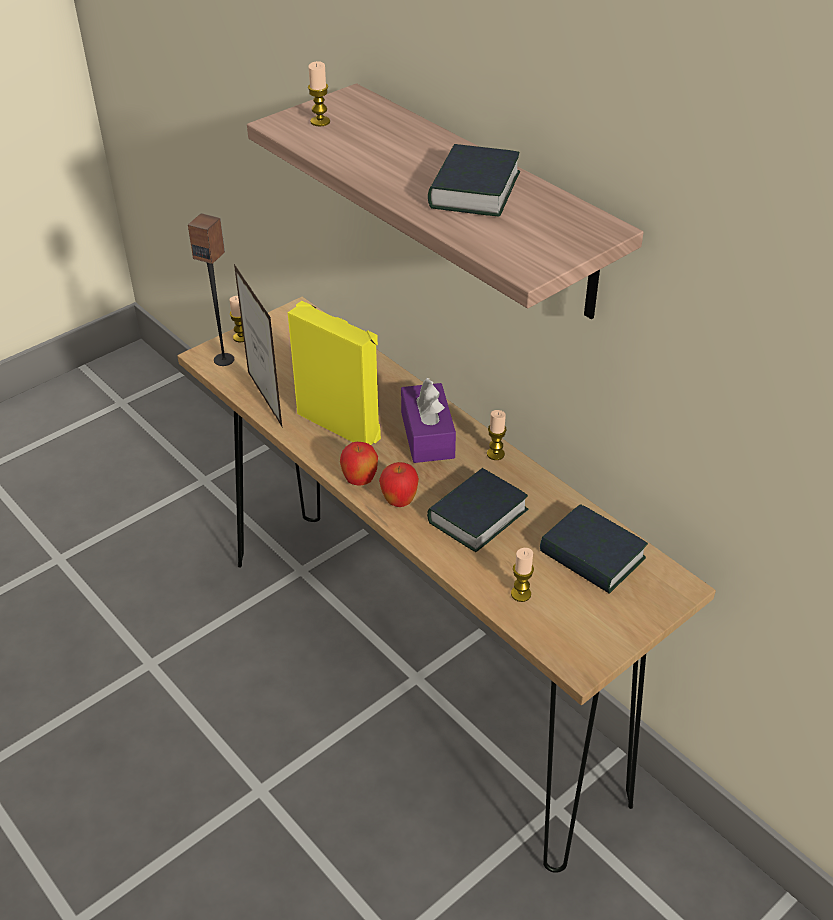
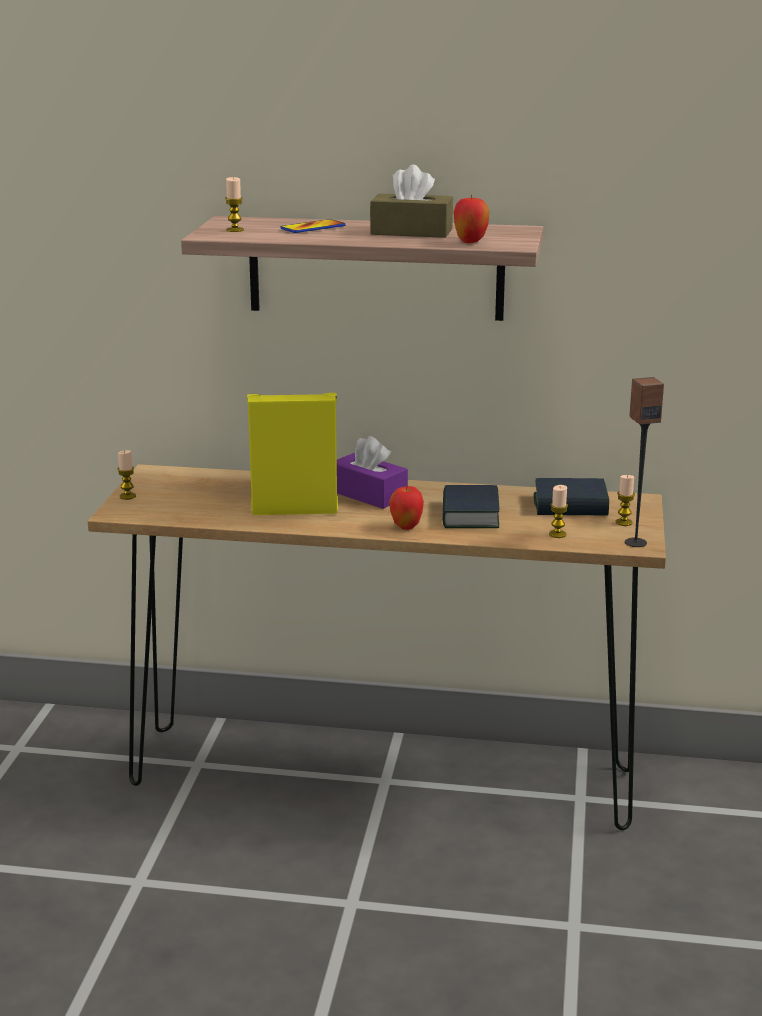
camera: 40 degrees left, 20 degrees down
speaker [188,213,234,366] -> speaker moved to [625,377,664,547]
picture frame [234,264,283,428] -> none
apple [340,442,378,486] -> apple moved to [454,195,490,243]
book [428,144,520,216] -> brown tissue box [370,164,453,238]
candle [487,410,507,460] -> candle moved to [615,475,635,526]
none -> phone [280,219,346,233]

